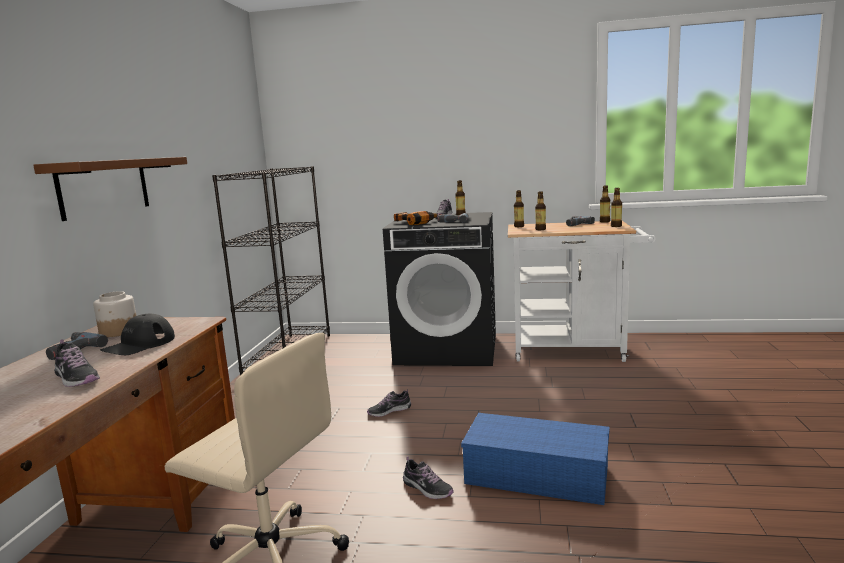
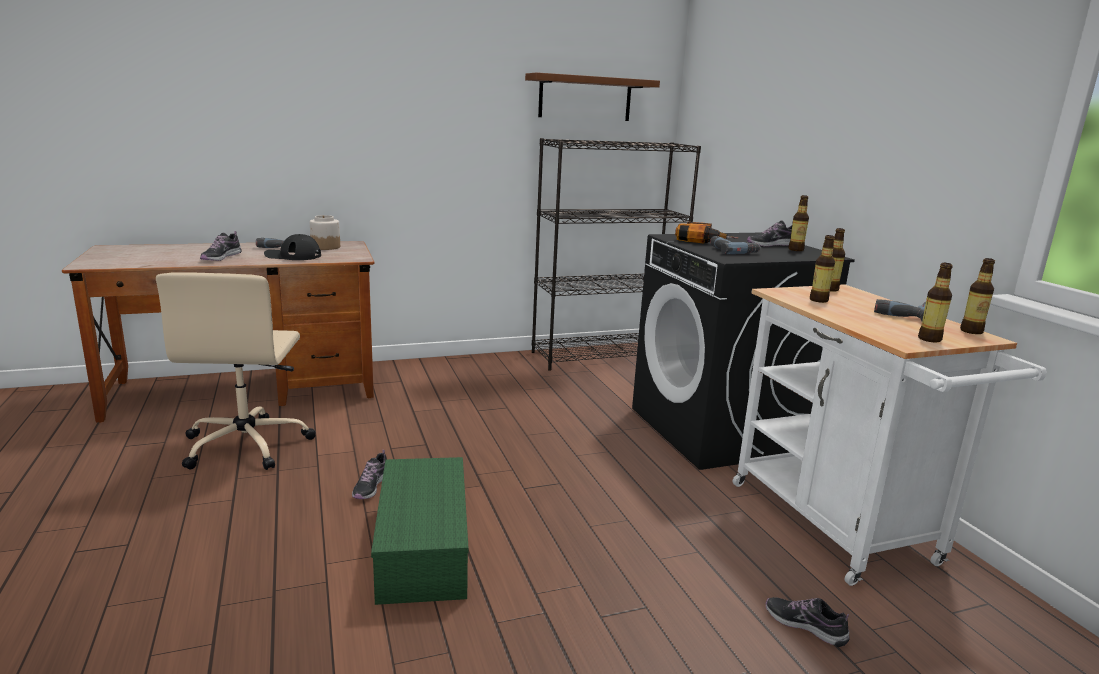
camera: 60 degrees right, 5 degrees up
brown shelf [33,157,187,221] -> brown shelf moved to [525,72,660,121]
shoe [367,389,411,417] -> shoe moved to [766,597,850,647]
blue storage box [461,413,610,505] -> green storage box [371,457,469,605]

